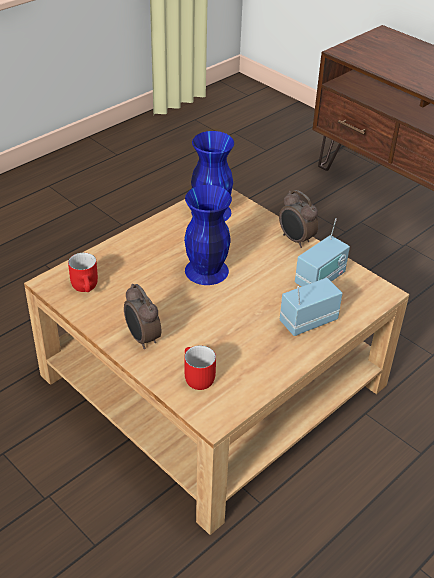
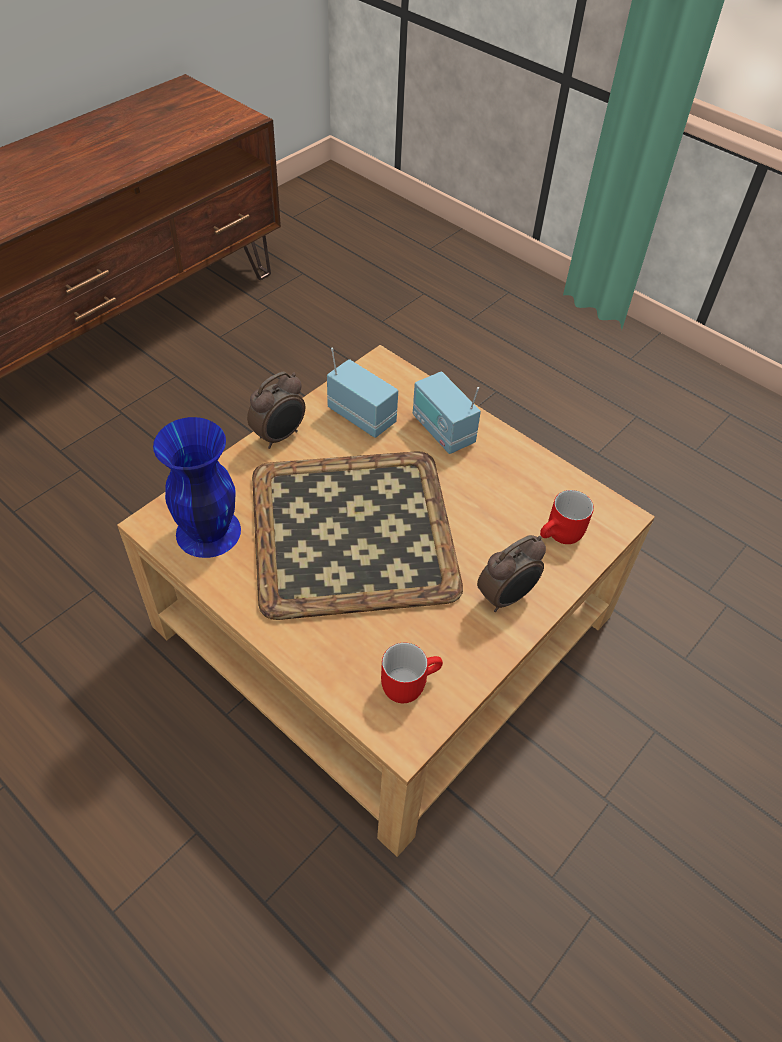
camera: 95 degrees left, 10 degrees up
blue vase [184,185,232,285] -> tray [252,451,463,620]

